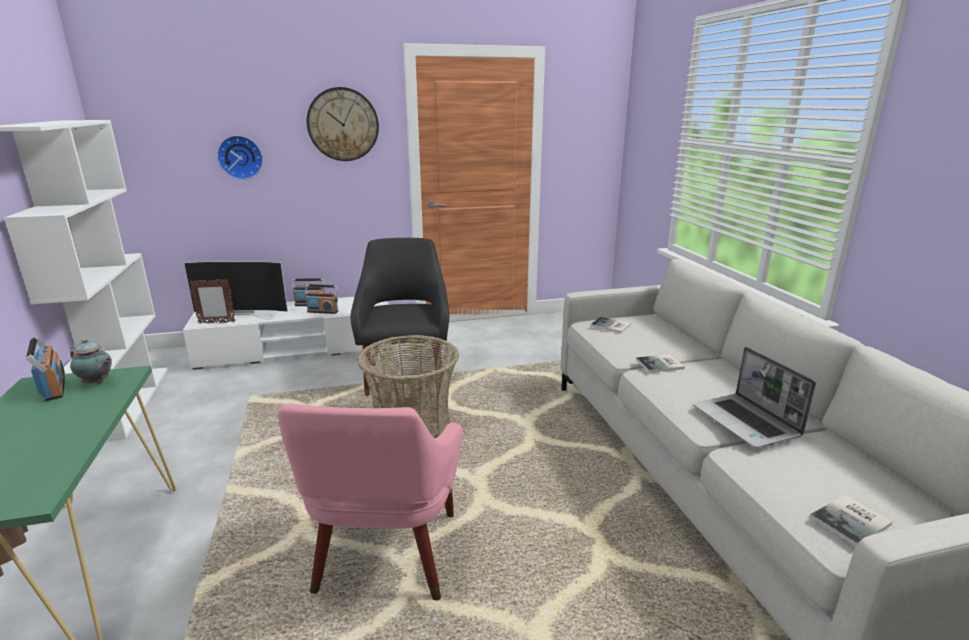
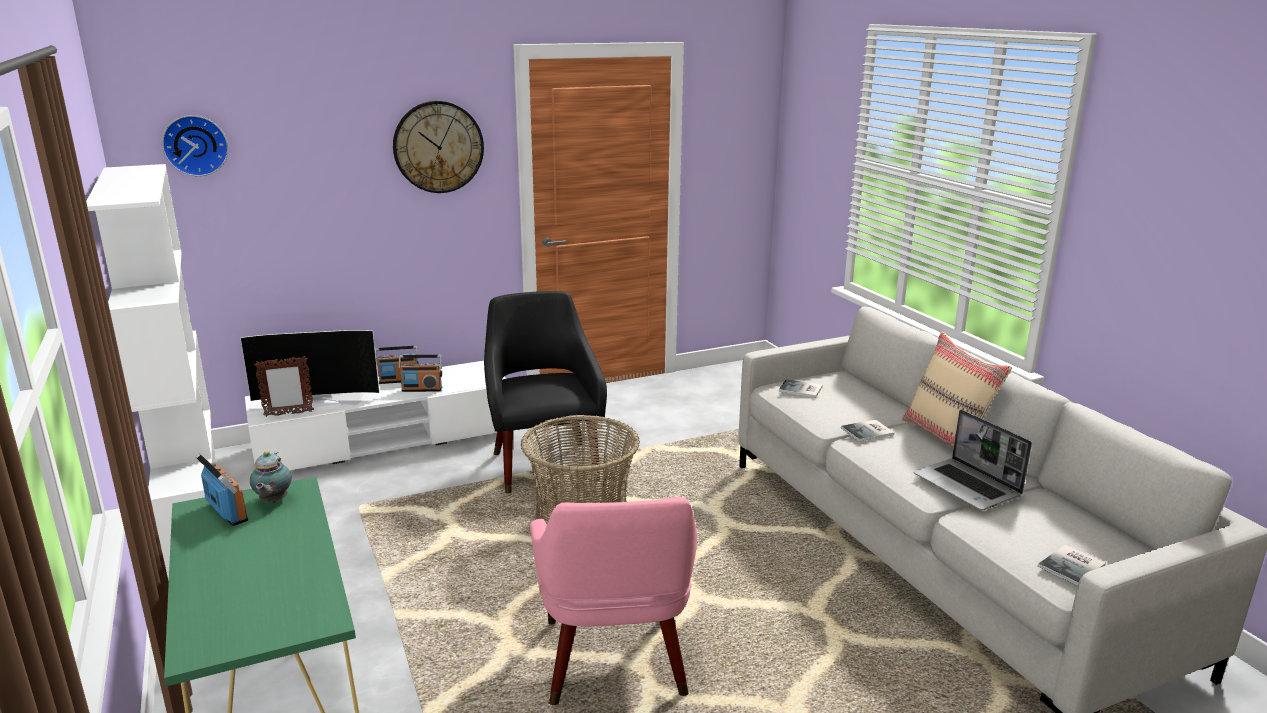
camera: 10 degrees left, 0 degrees up
teapot [70,338,112,384] -> teapot turned 75 degrees clockwise [250,451,292,503]
wall clock [217,135,263,180] -> wall clock moved to [162,115,228,176]
none -> beige pillow [902,331,1012,450]

